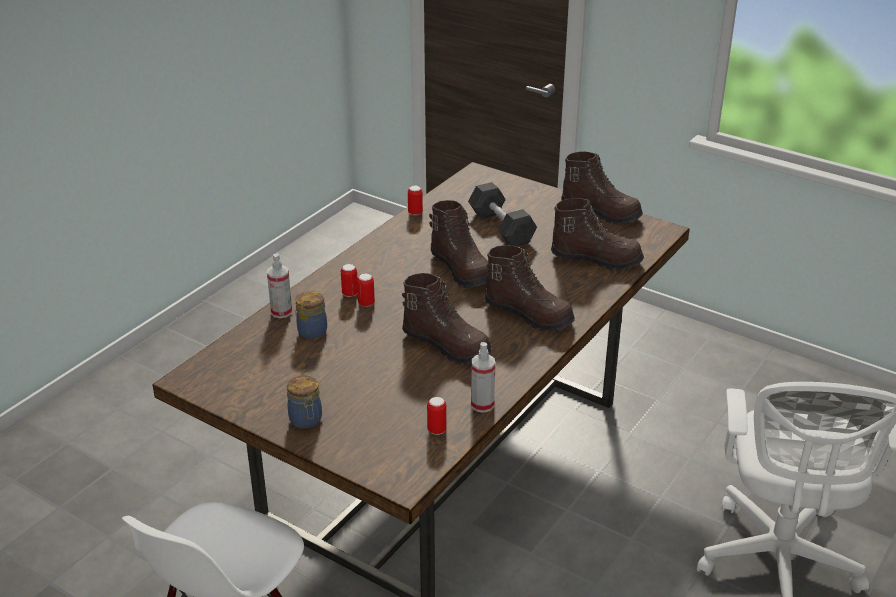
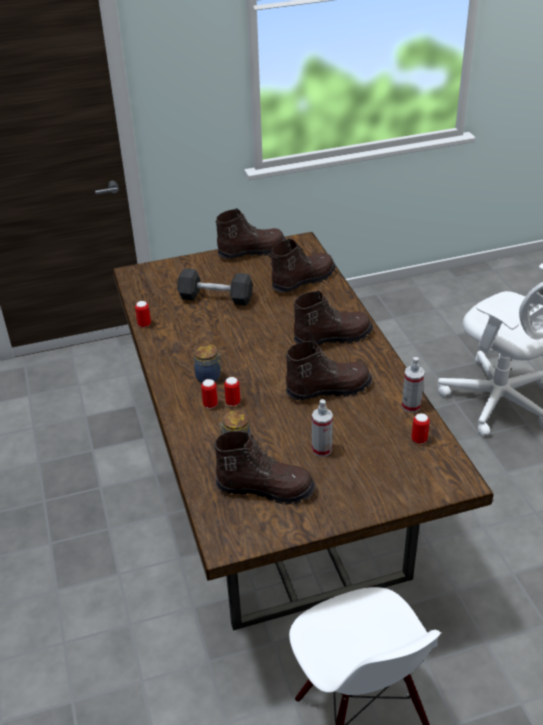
camera: 50 degrees left, 5 degrees up
spray bottle [267,253,292,318] -> spray bottle moved to [312,399,333,457]
jar [287,375,322,429] -> jar moved to [194,344,223,383]
brown boot [429,200,488,288] -> brown boot moved to [214,431,315,505]

